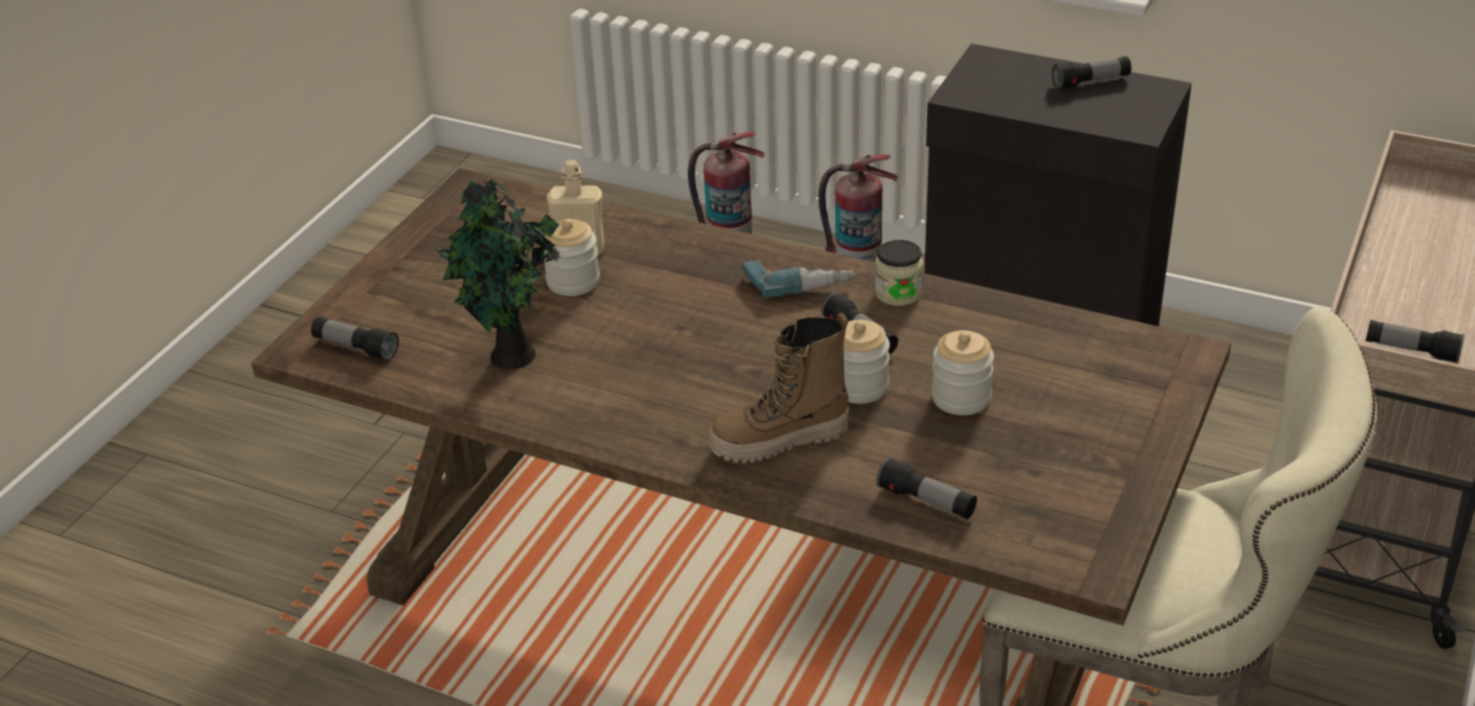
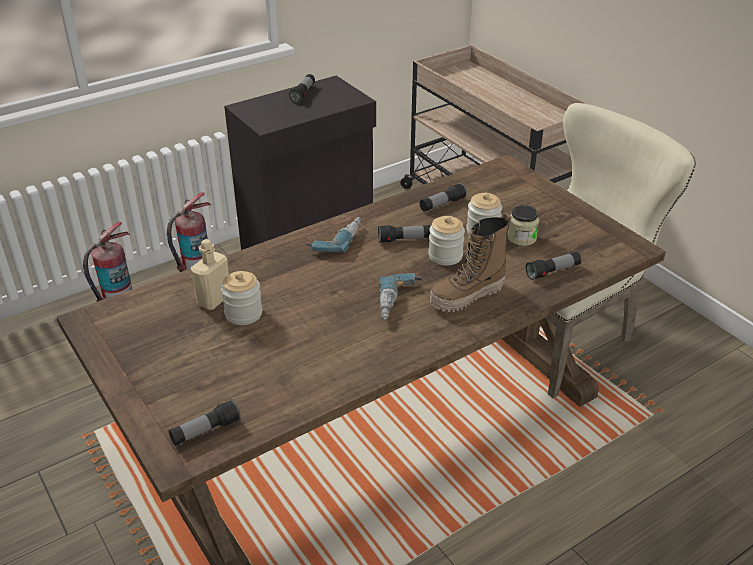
camera: 60 degrees left, 0 degrees up
potted plant [434,179,560,369] -> none
boot [709,312,849,463] -> boot turned 45 degrees clockwise [430,213,511,312]
jar [875,240,923,306] -> jar moved to [507,205,539,246]
flashlight [1366,320,1464,363] -> flashlight moved to [420,183,467,212]
none -> power drill [379,273,422,320]

